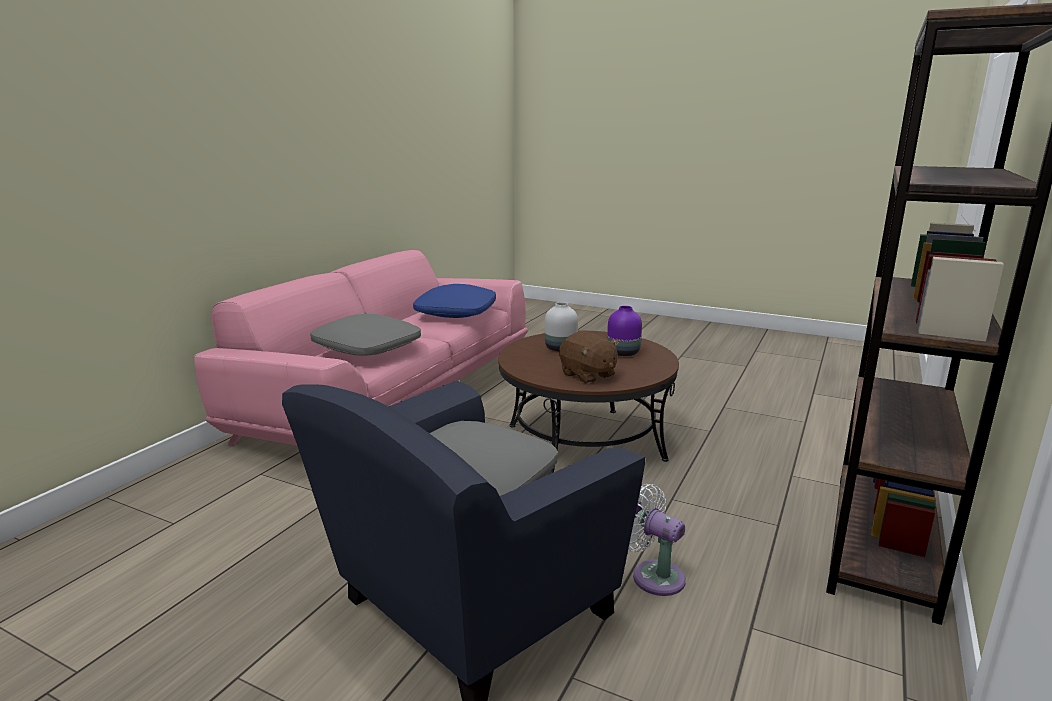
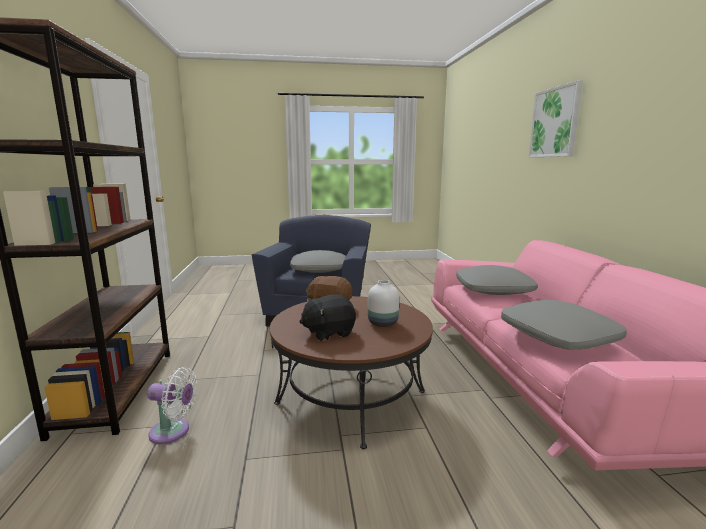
camera: 145 degrees right, 5 degrees down
blue pillow [413,284,496,318] -> grey pillow [501,300,627,350]
purple vase [607,306,642,356] -> black plush toy [299,295,356,341]
white fan [628,484,686,596] -> white fan moved to [147,367,197,444]
none -> picture [529,80,583,158]

